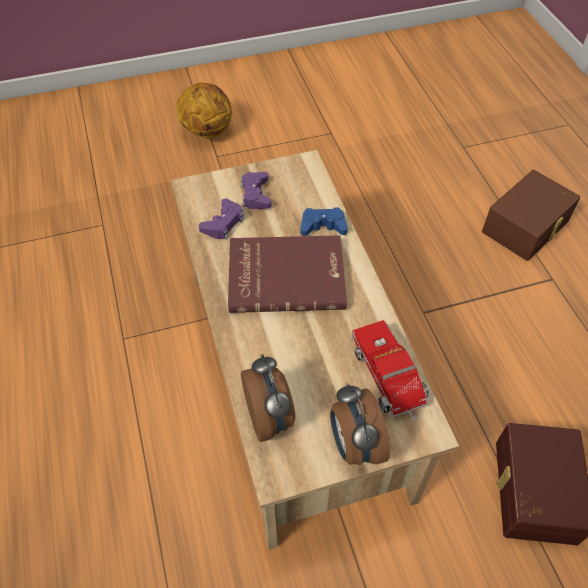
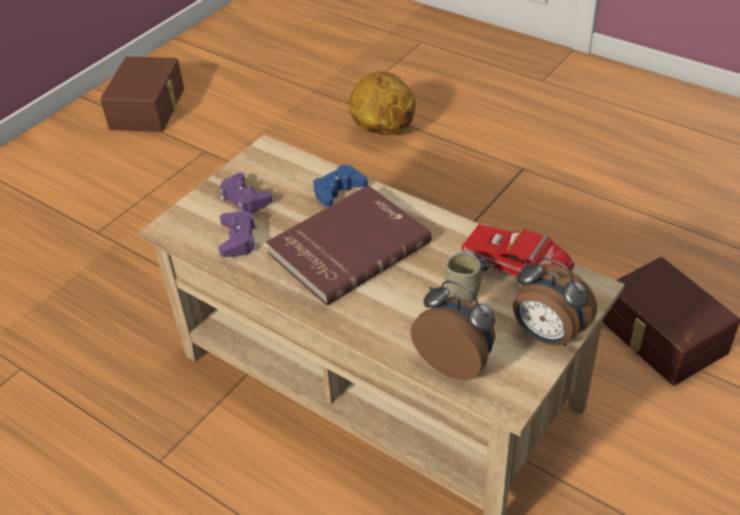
camera: 35 degrees left, 10 degrees down
basketball [177,83,232,139] -> basketball moved to [349,71,416,135]
brown storage box [482,170,580,261] -> brown storage box moved to [100,56,184,132]
none -> cup [445,251,481,302]

